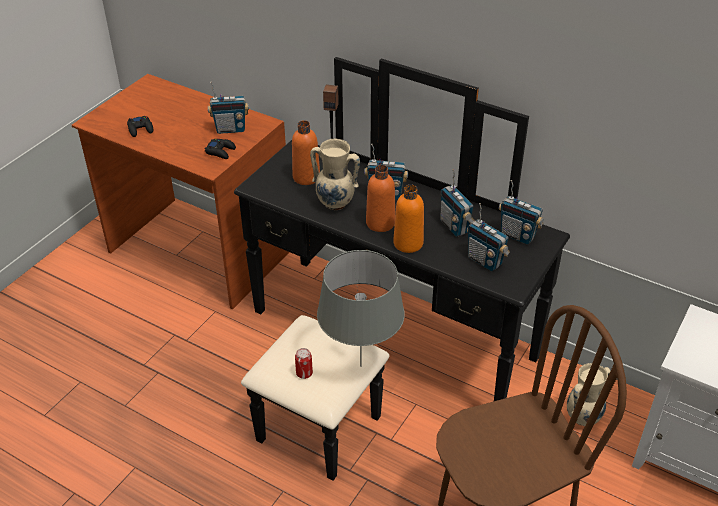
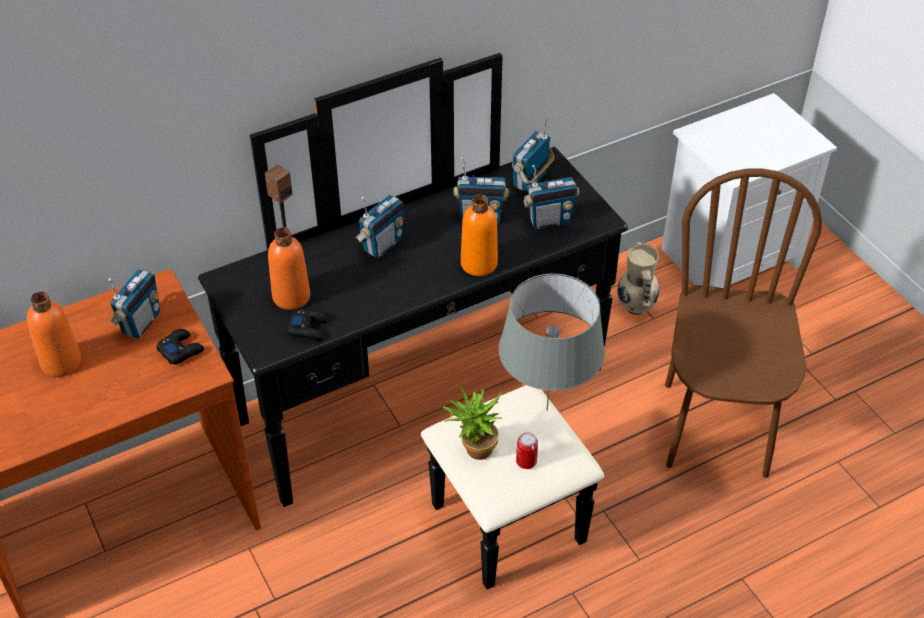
camera: 60 degrees left, 5 degrees up
black game controller [127,116,153,137] -> black game controller moved to [286,309,328,341]
beige vase [310,139,360,210] -> none
orange bottle [366,165,395,232] -> orange bottle moved to [27,292,81,377]
radio [499,180,544,245] -> radio turned 150 degrees clockwise [512,116,554,192]
none -> potted plant [443,386,502,460]

